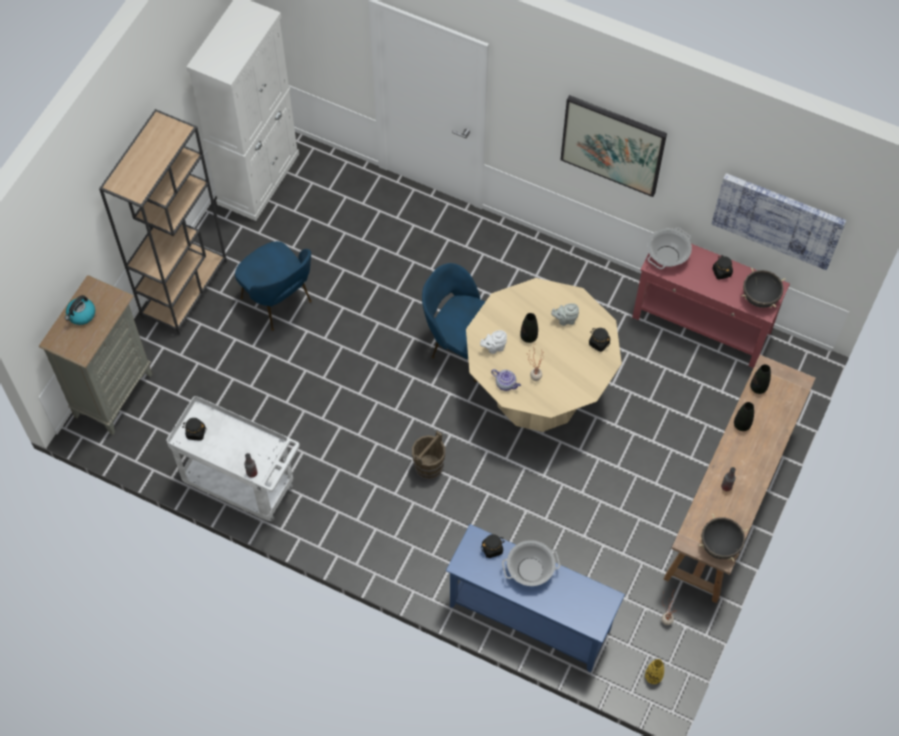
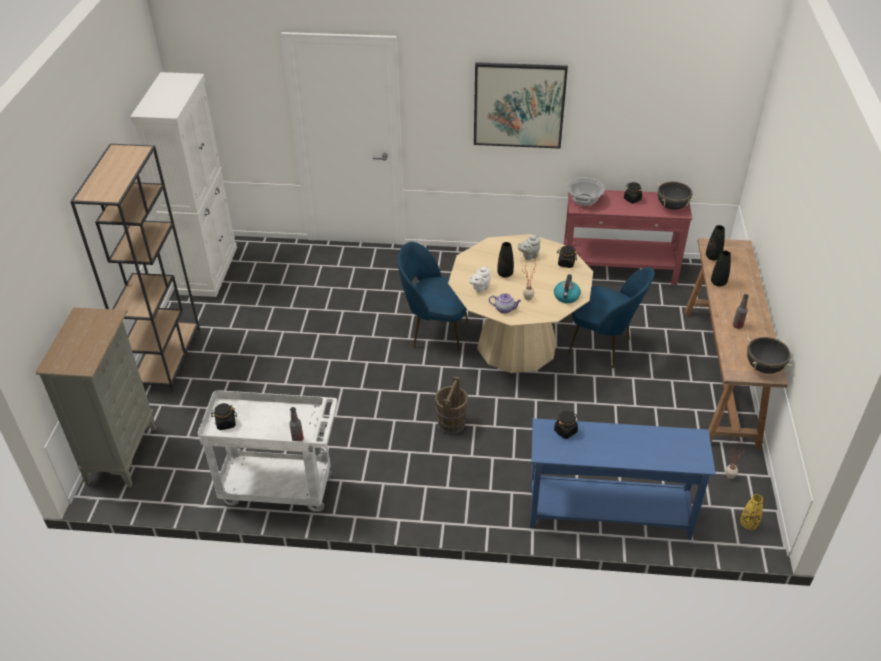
camera: 20 degrees left, 20 degrees down
kettle [65,295,95,325] -> kettle moved to [554,274,581,303]
blue chair [235,241,312,331] -> blue chair moved to [568,267,655,368]
cooking pot [502,540,560,586] -> none
picture [712,173,846,270] -> none

